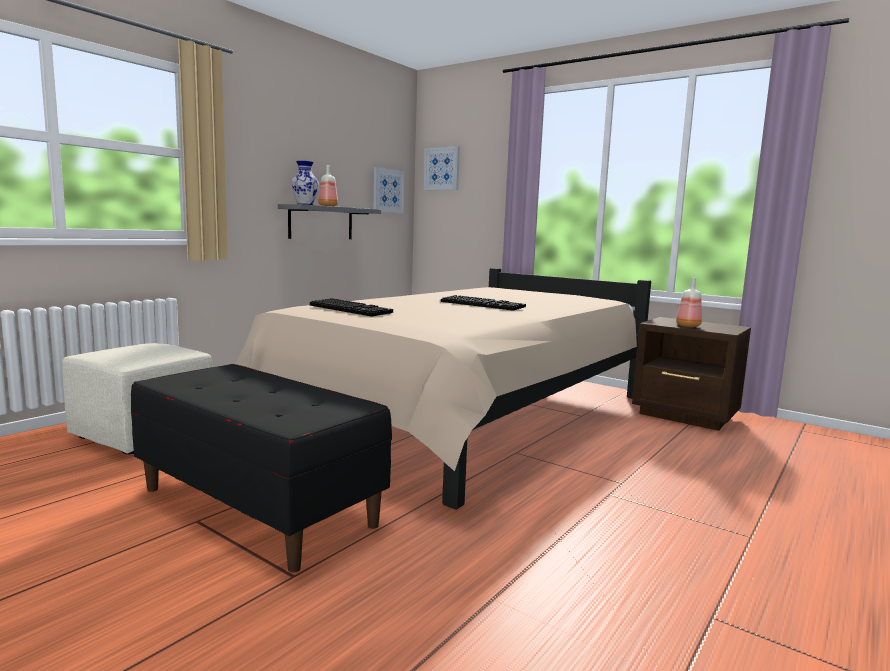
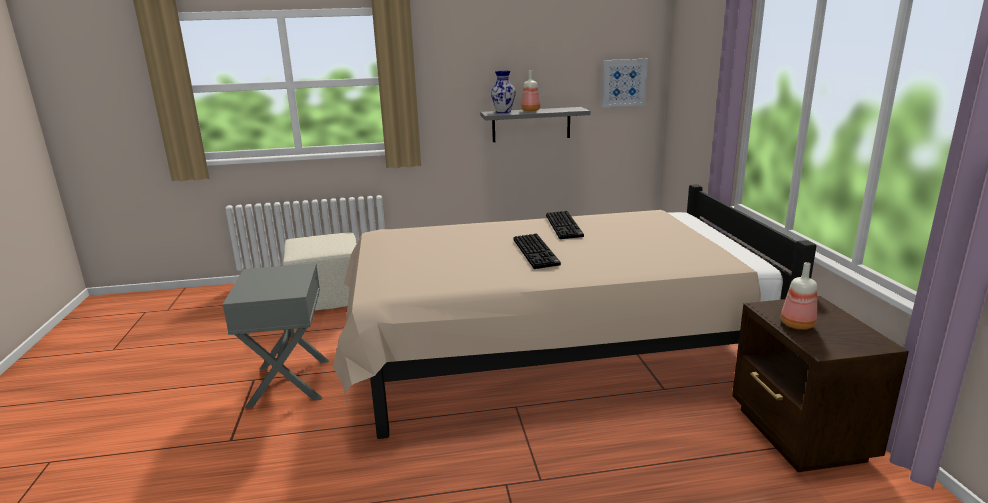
camera: 45 degrees right, 10 degrees up
black bench [130,364,392,572] -> grey nightstand [222,263,329,408]
keyboard [310,298,393,317] -> keyboard moved to [546,211,584,239]
picture [424,146,460,190] -> none

